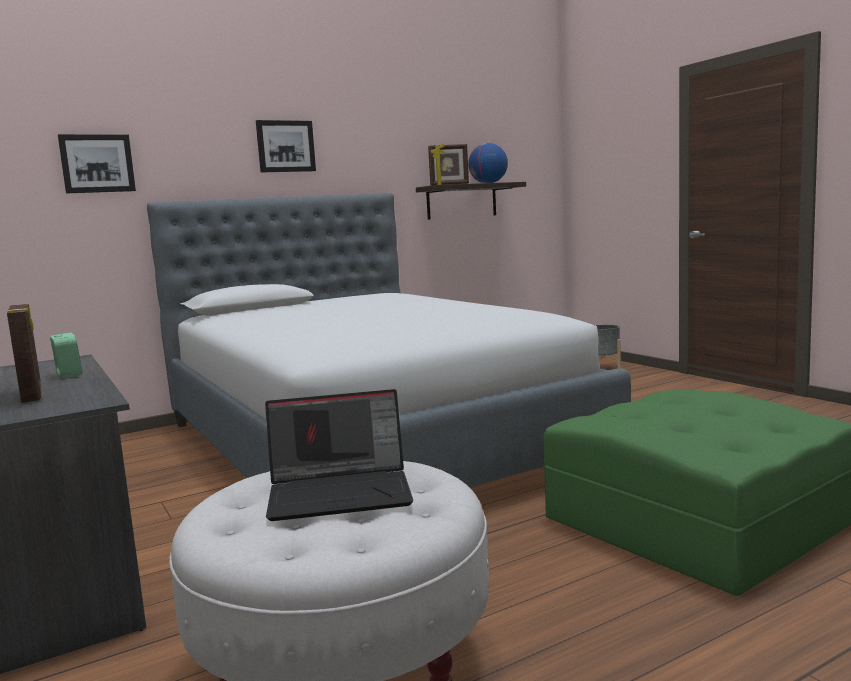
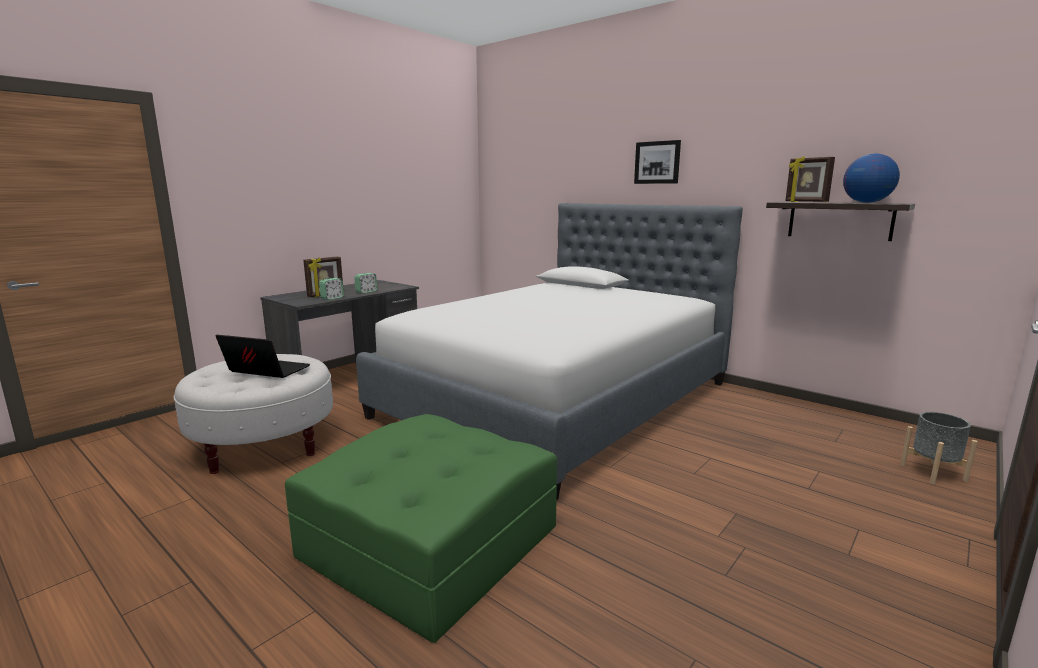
camera: 70 degrees right, 5 degrees up
picture [58,134,136,193] -> none
laptop [265,389,413,521] -> laptop turned 135 degrees clockwise [216,335,310,378]
none -> alarm clock [319,278,344,300]

